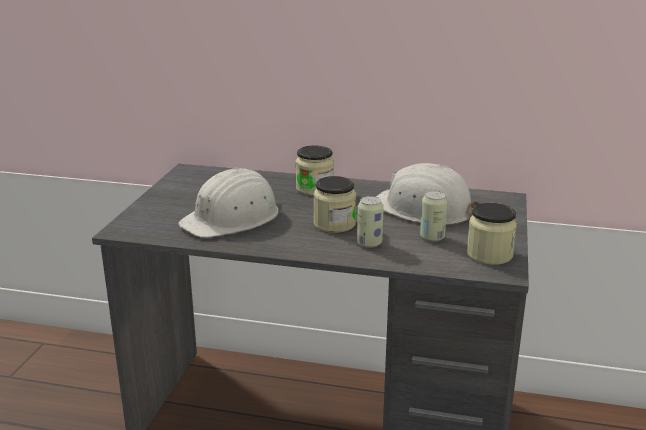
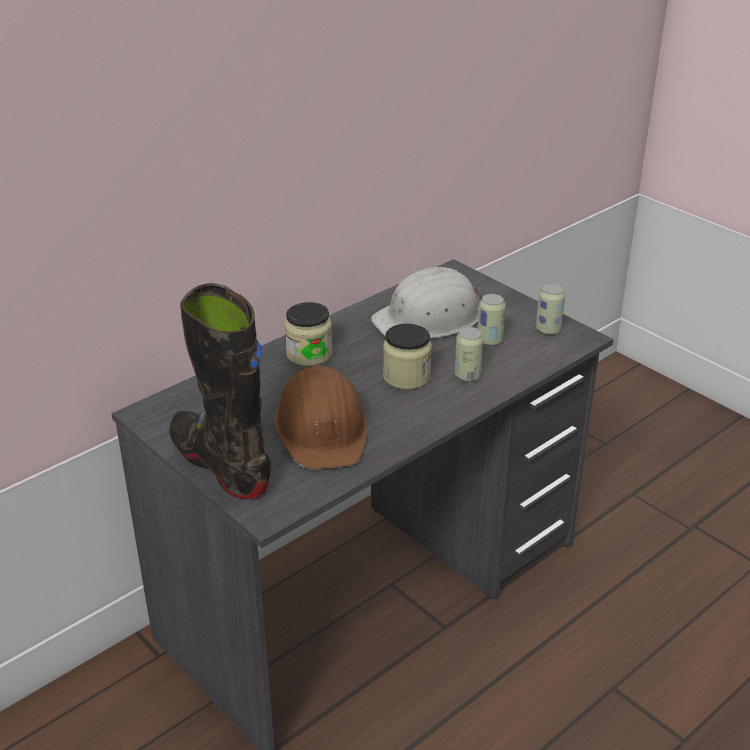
camera: 55 degrees left, 10 degrees up
white hard hat [178,167,279,238] -> brown hard hat [274,365,368,469]
jar [467,203,517,265] -> can [536,283,565,335]
none -> black boot [169,283,272,499]

